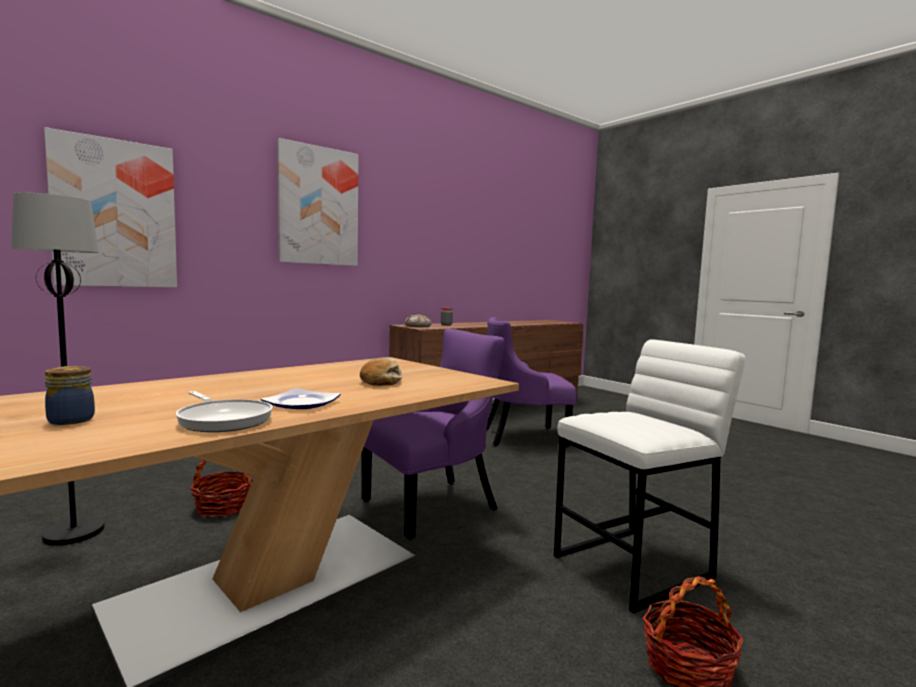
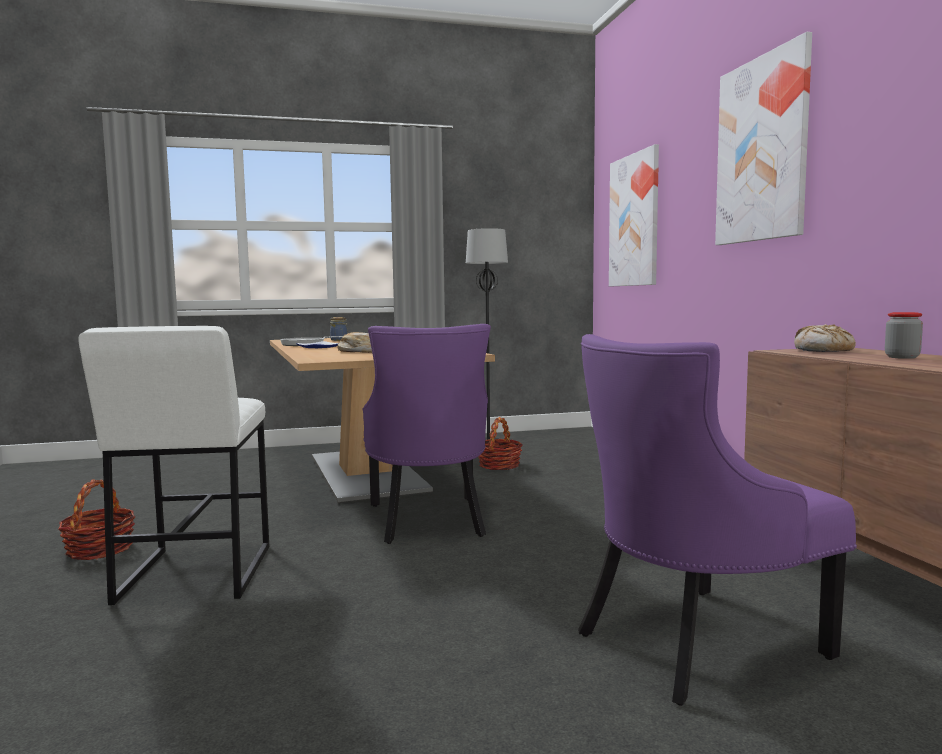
camera: 115 degrees right, 0 degrees up
purple chair [487,317,577,448] -> purple chair turned 135 degrees counterclockwise [578,334,857,706]

